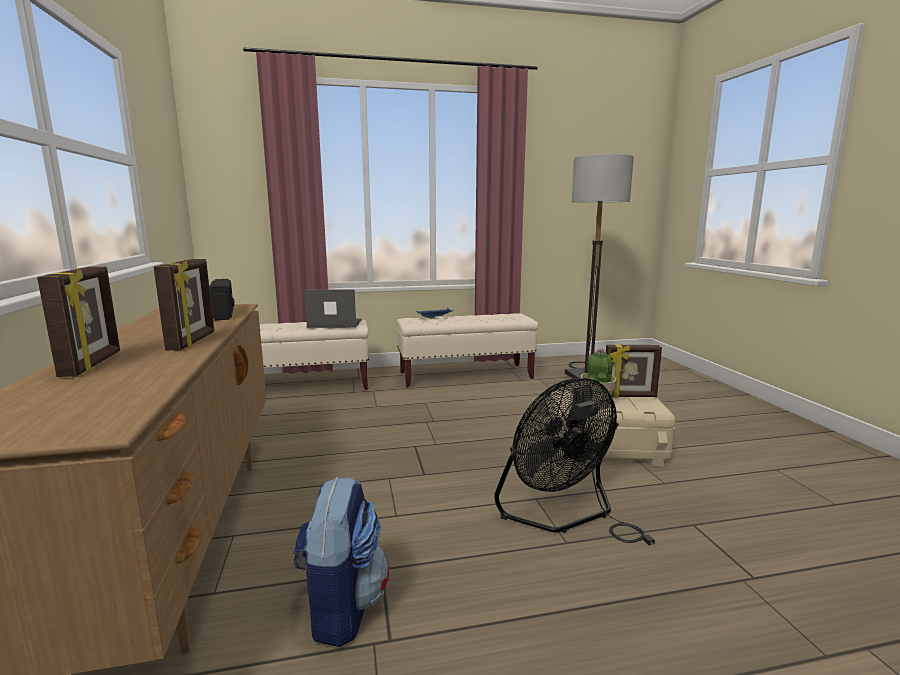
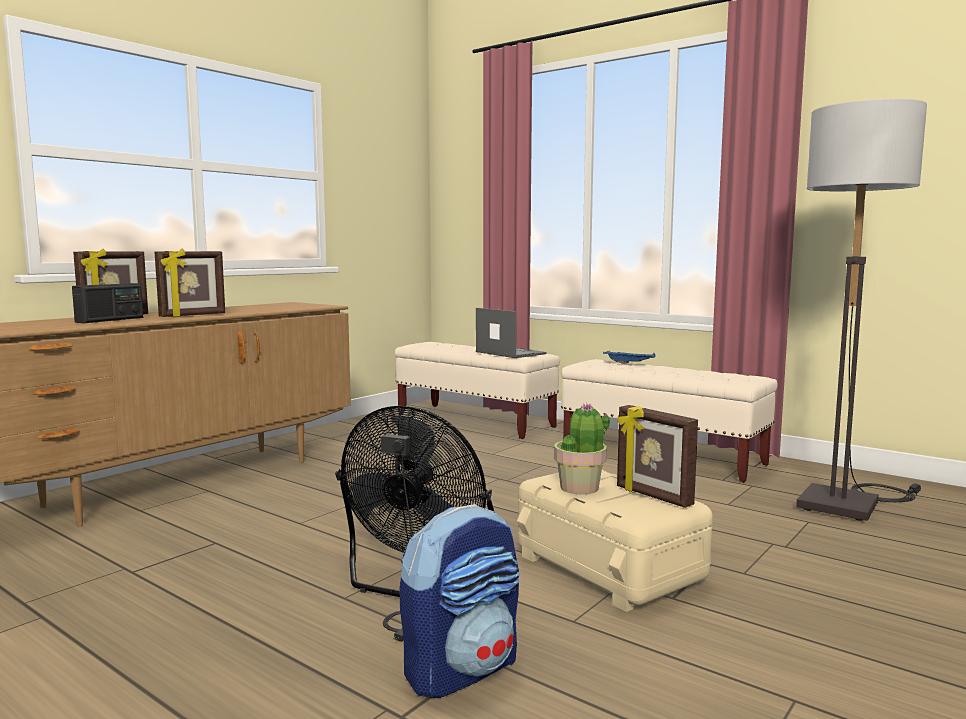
camera: 50 degrees right, 5 degrees down
radio [209,279,235,320] -> radio moved to [72,283,143,323]
backpack [293,477,389,647] -> backpack moved to [400,504,520,698]

